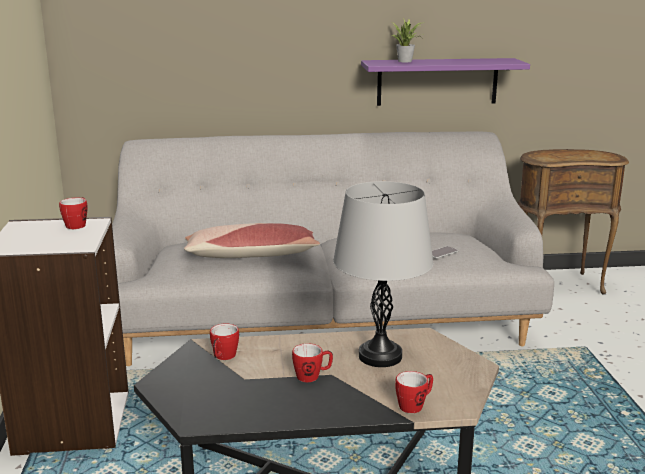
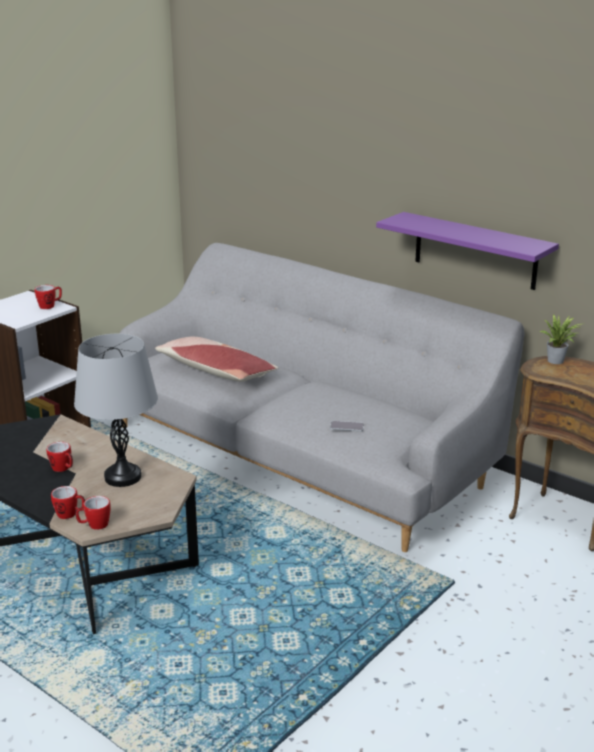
camera: 45 degrees right, 5 degrees up
mug [210,323,239,360] -> mug moved to [75,496,111,530]
potted plant [392,18,422,62] -> potted plant moved to [540,314,581,364]

